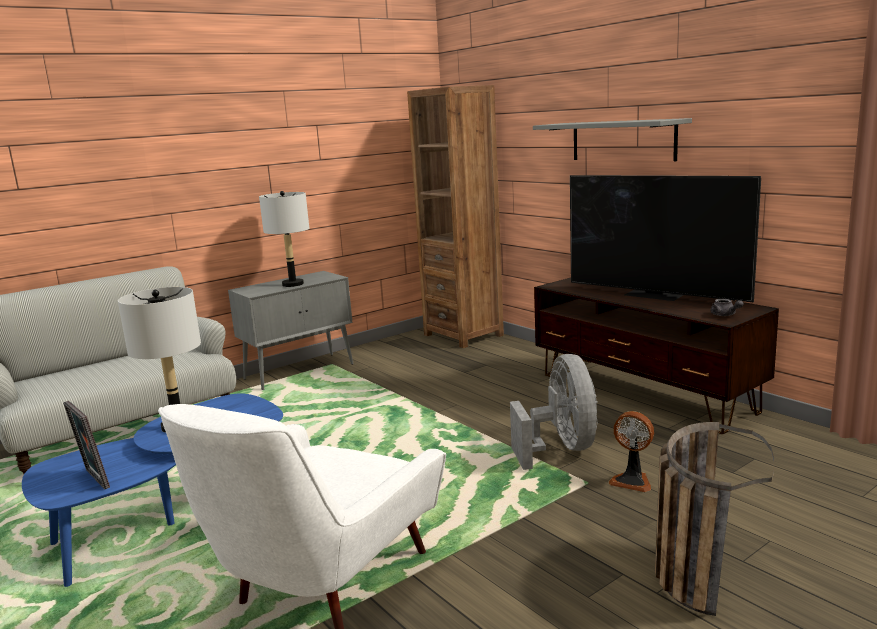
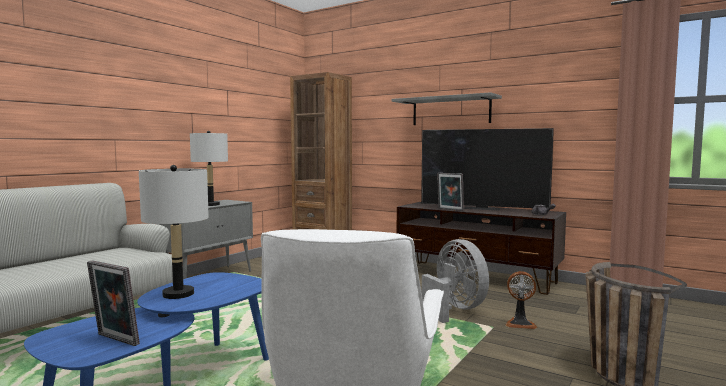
camera: 20 degrees left, 10 degrees down
none -> picture frame [437,173,464,211]

